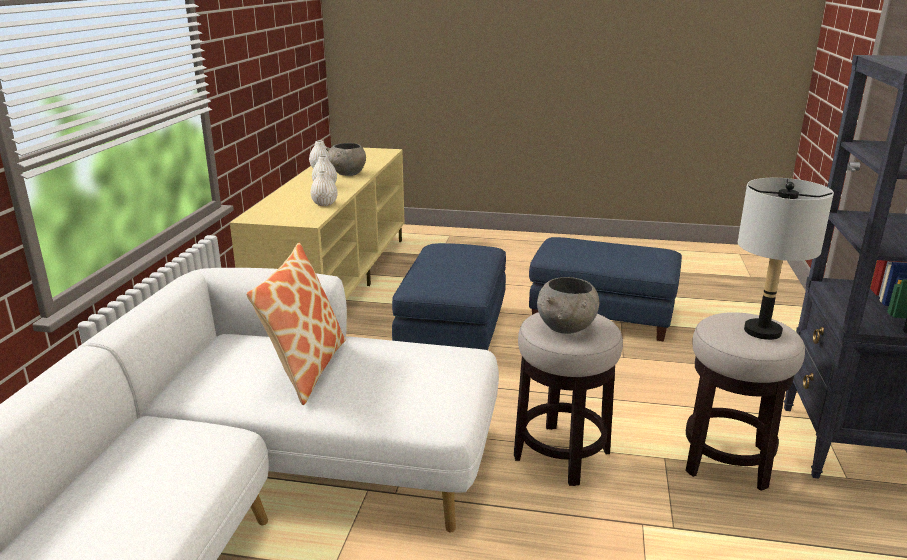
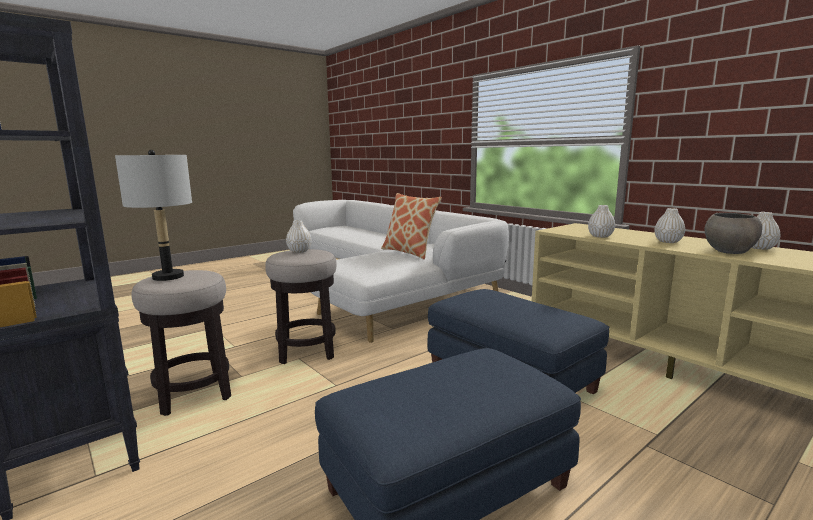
camera: 130 degrees right, 10 degrees down
grey bowl [537,277,599,334] -> white vase [286,220,312,253]

